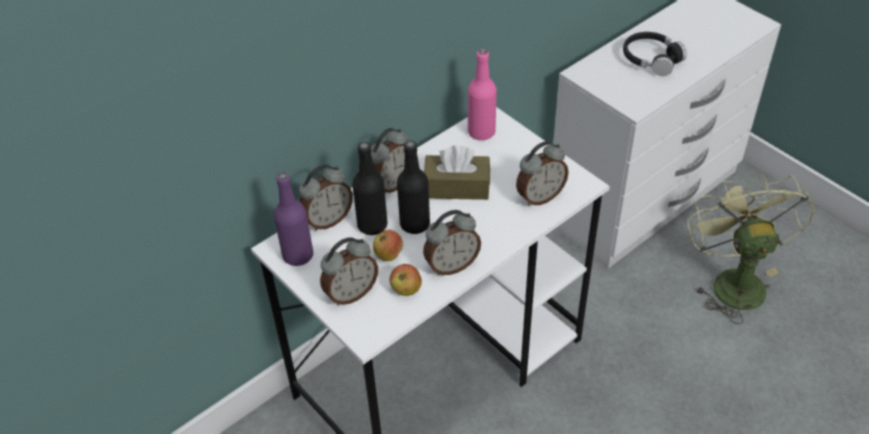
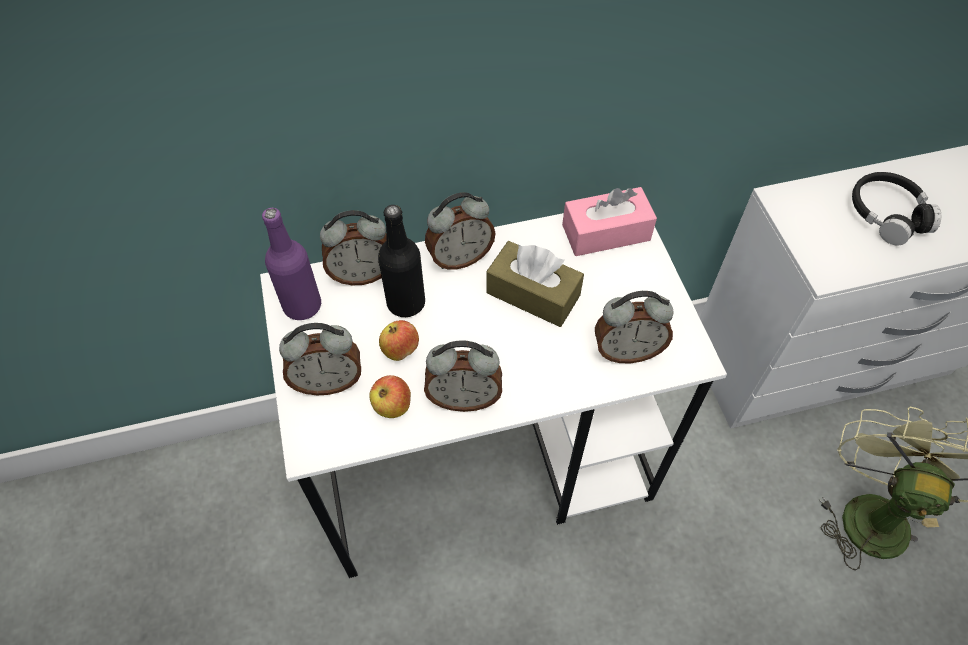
camera: 25 degrees right, 10 degrees up
black bottle [397,141,430,234] -> none
pink bottle [468,49,497,140] -> pink tissue box [562,187,657,256]

